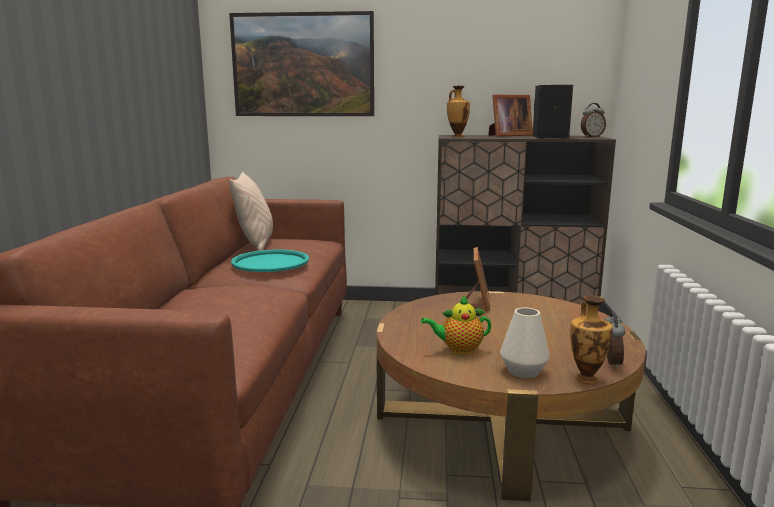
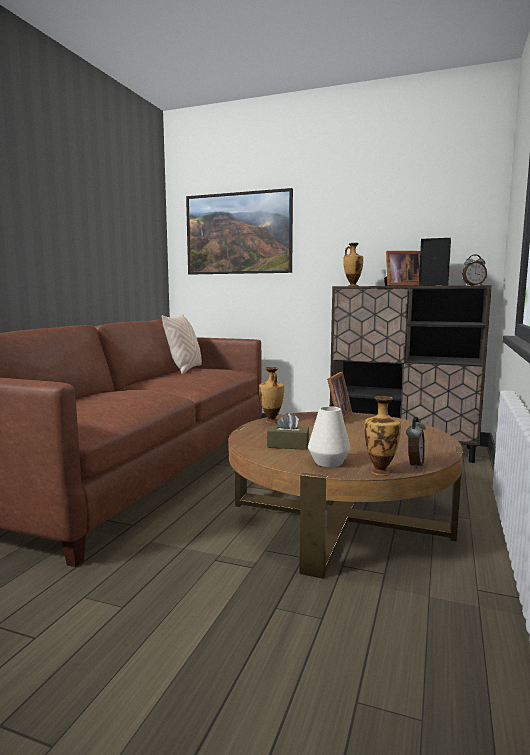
camera: 15 degrees right, 5 degrees down
turquoise tray [231,249,309,272] -> none
teapot [421,296,491,355] -> brown tissue box [267,413,309,450]
none -> vase [259,367,284,423]

